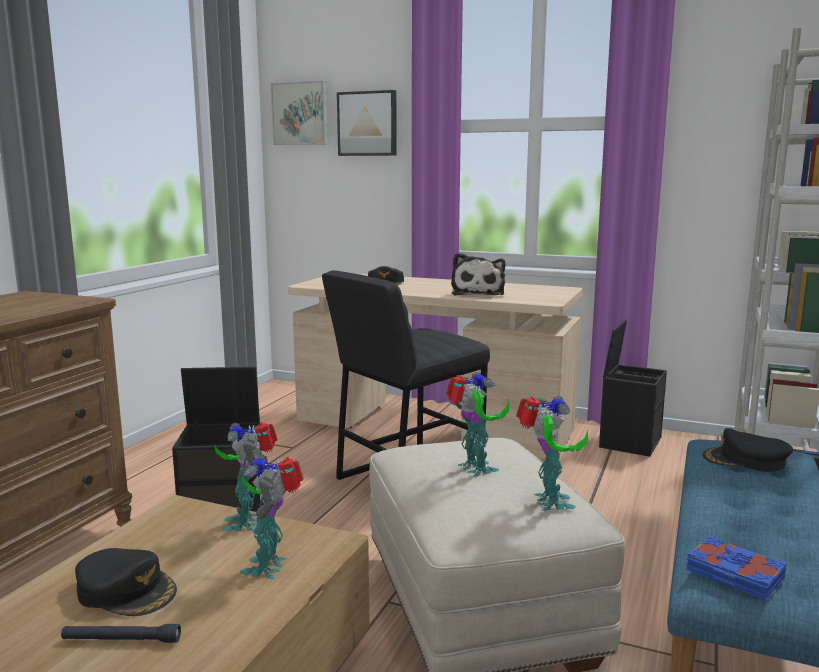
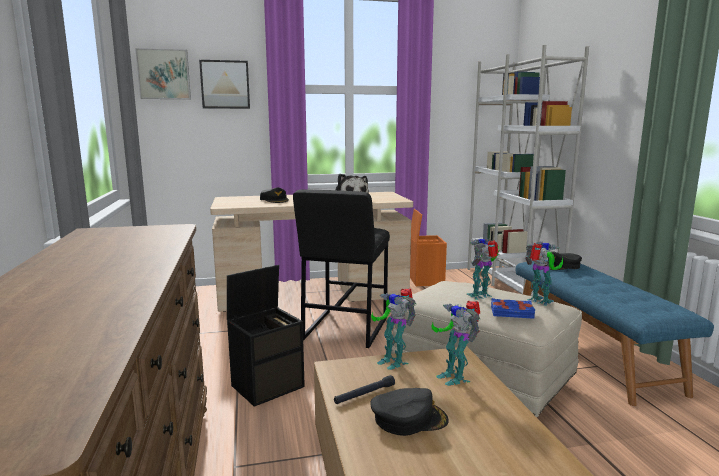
camera: 35 degrees left, 0 degrees up
black flashlight [61,624,181,643] -> black flashlight moved to [334,375,395,404]
toy robot [446,372,509,477] -> toy robot turned 60 degrees counterclockwise [466,238,499,300]
black storage box [599,320,667,457] -> orange storage box [410,209,447,286]
blue book [686,535,787,601] -> blue book moved to [491,298,535,319]

